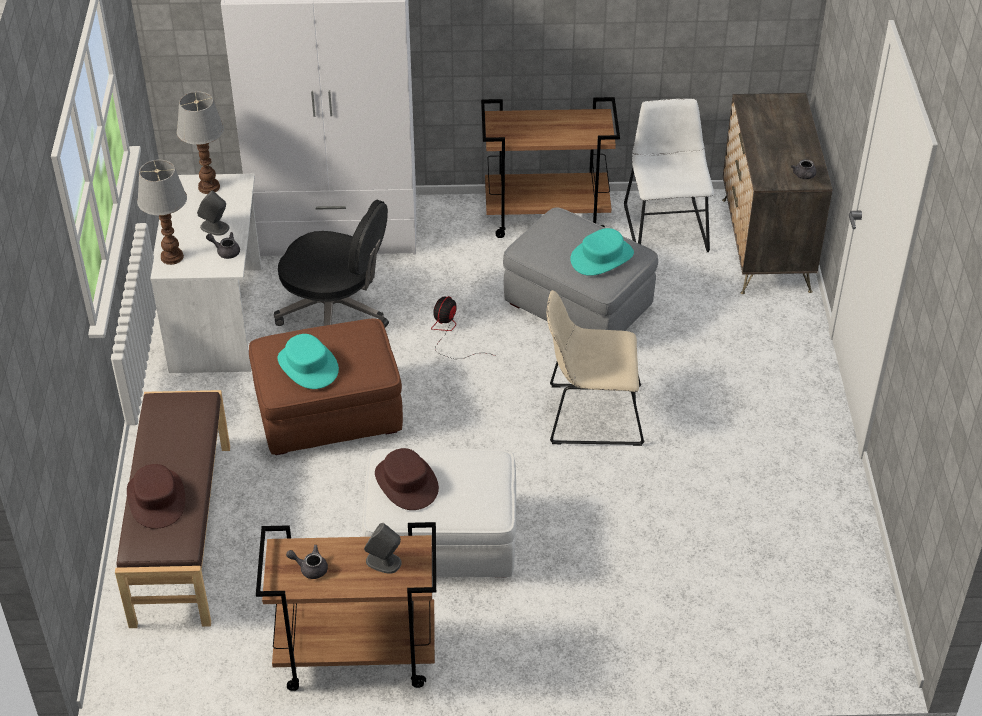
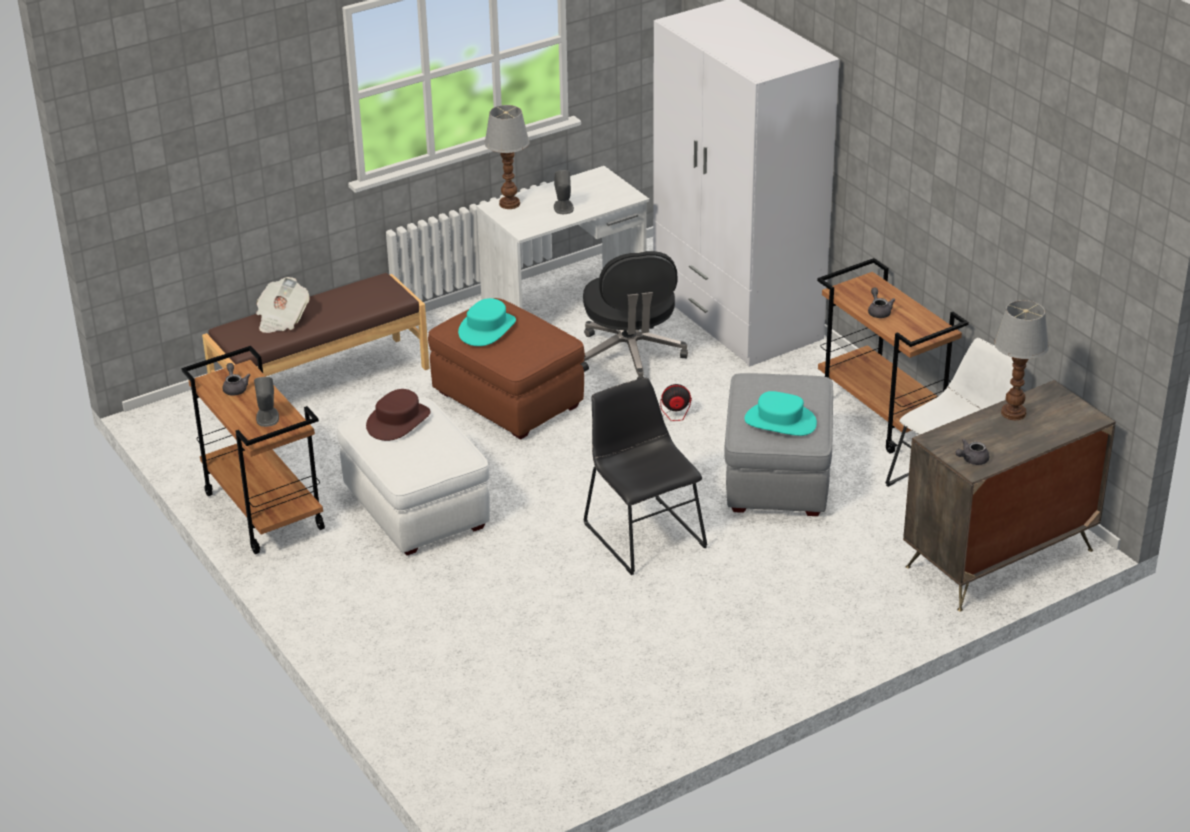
camera: 60 degrees right, 10 degrees down
brown hat [127,464,185,529] -> newspaper [256,277,309,333]
table lamp [177,92,224,194] -> table lamp moved to [994,300,1049,420]
grey teapot [206,232,240,259] -> grey teapot moved to [868,287,895,318]
beige chair [547,290,644,446] -> black chair [583,378,707,575]

